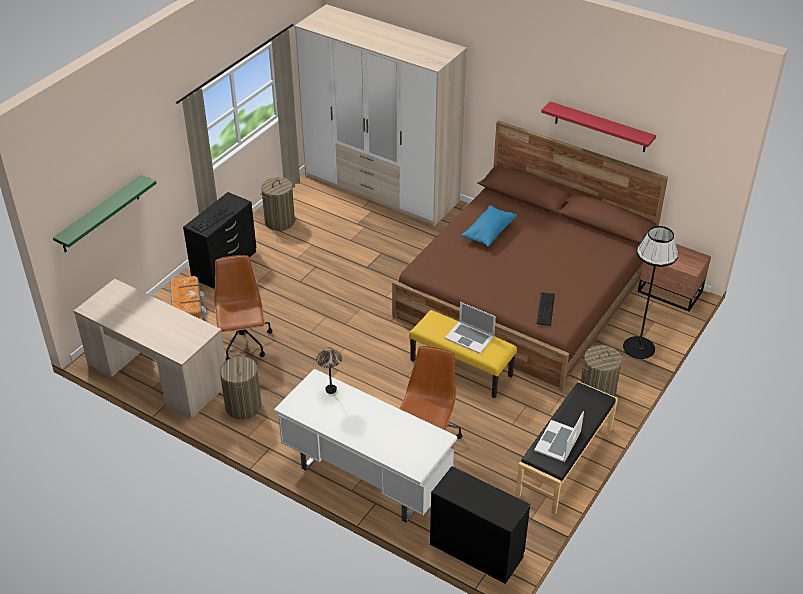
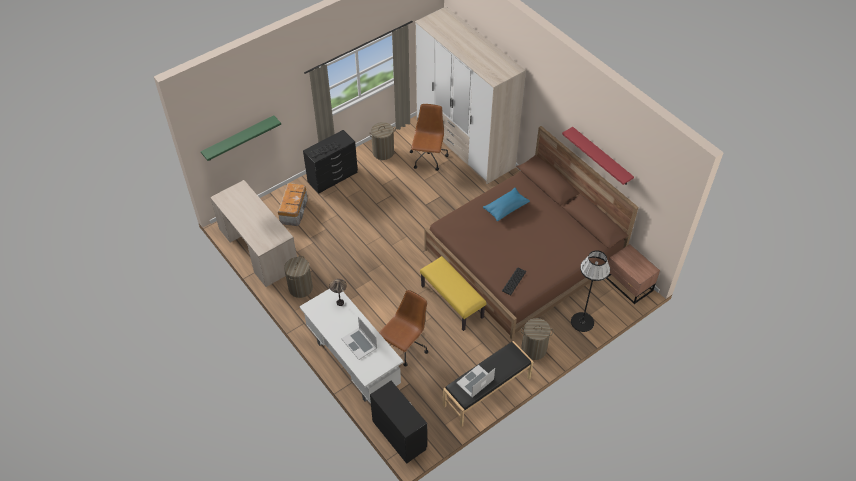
camera: 20 degrees right, 10 degrees up
brown office chair [214,255,273,360] -> brown office chair moved to [410,104,449,171]
laptop [445,302,496,354] -> laptop moved to [341,316,377,360]

